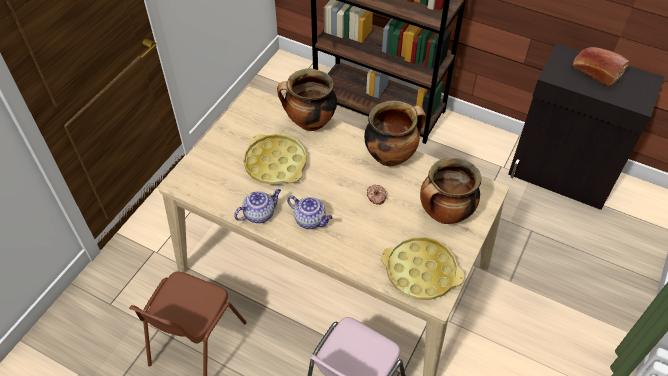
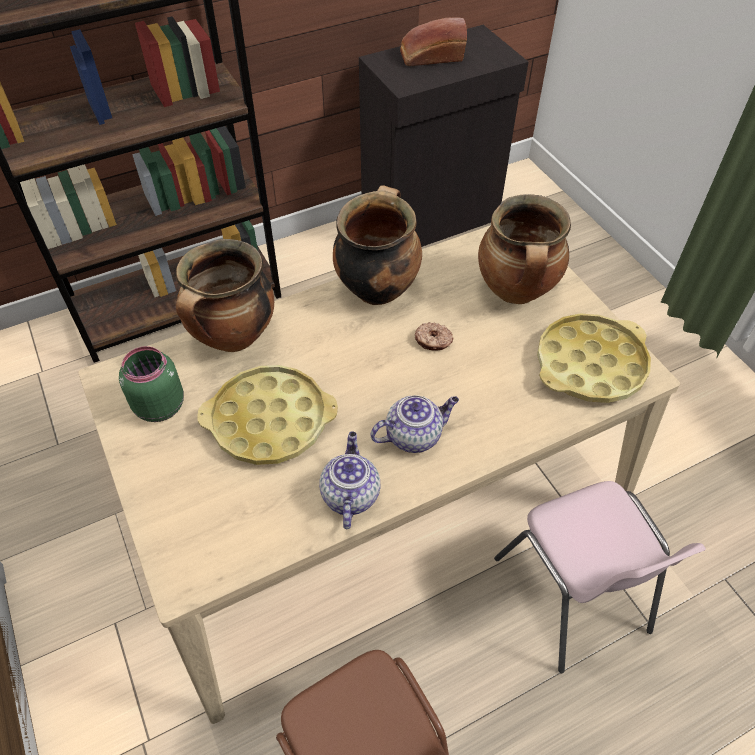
camera: 55 degrees left, 0 degrees up
none -> green jar [119,346,184,422]

